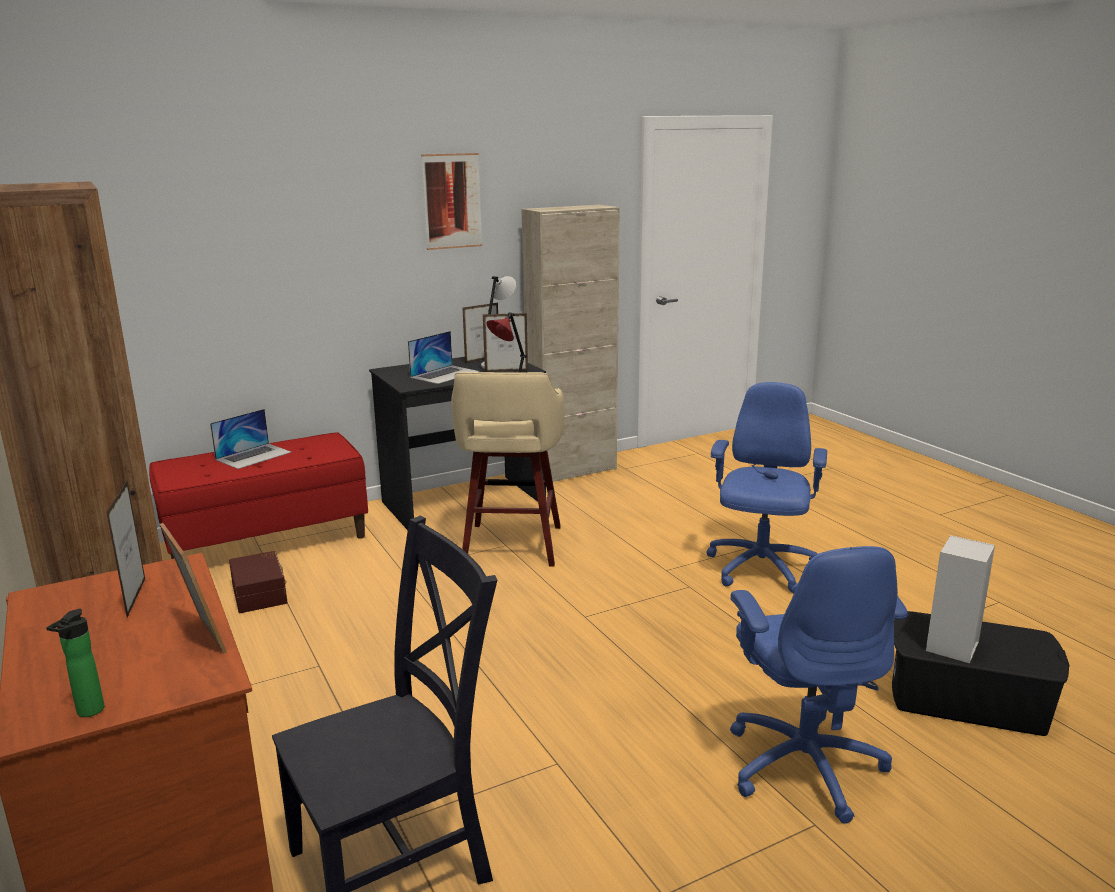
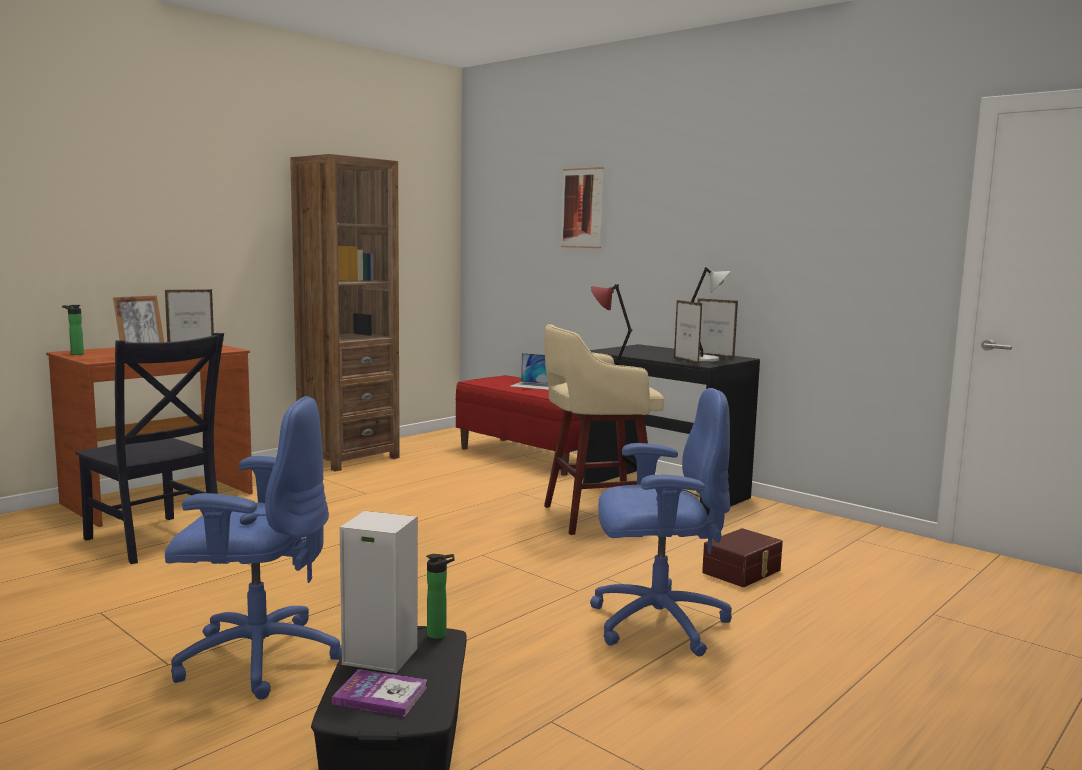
camera: 70 degrees right, 10 degrees down
brown storage box [229,551,288,613] -> brown storage box moved to [702,528,783,587]
laptop [408,331,479,384] -> none
picture [421,153,482,250] -> picture moved to [561,167,604,248]
beige cabinet [522,205,620,482] -> none
blue office chair [730,546,908,824] -> blue office chair turned 150 degrees counterclockwise [165,396,342,700]
none -> book [332,669,427,717]
none -> bottle [426,554,455,639]

